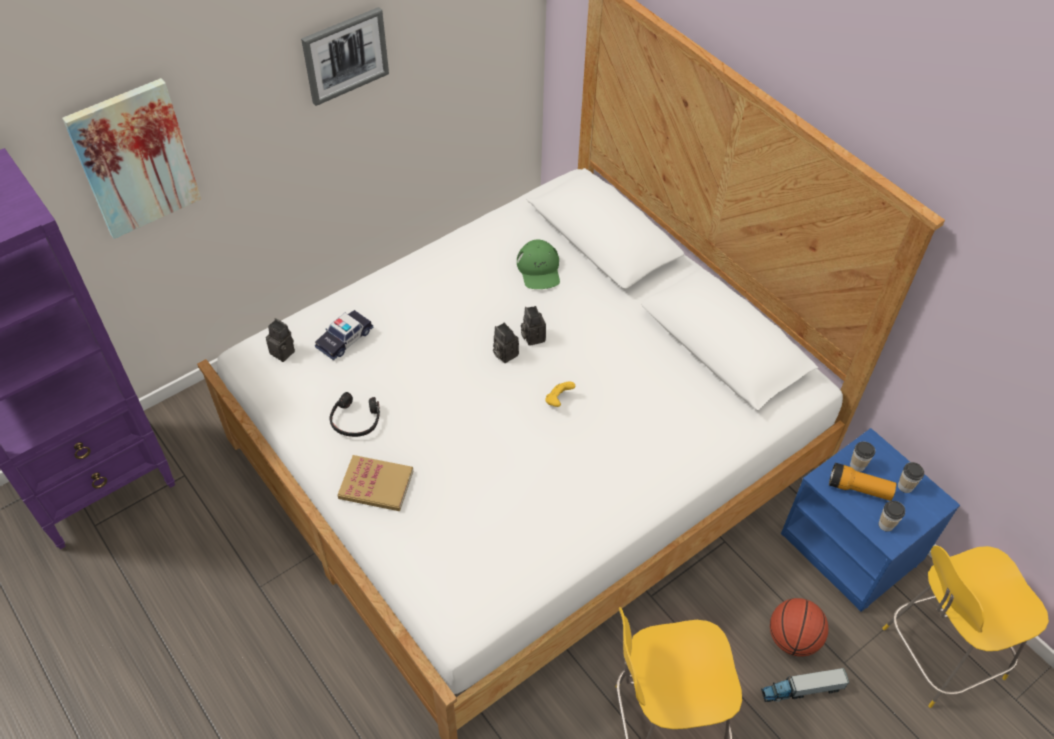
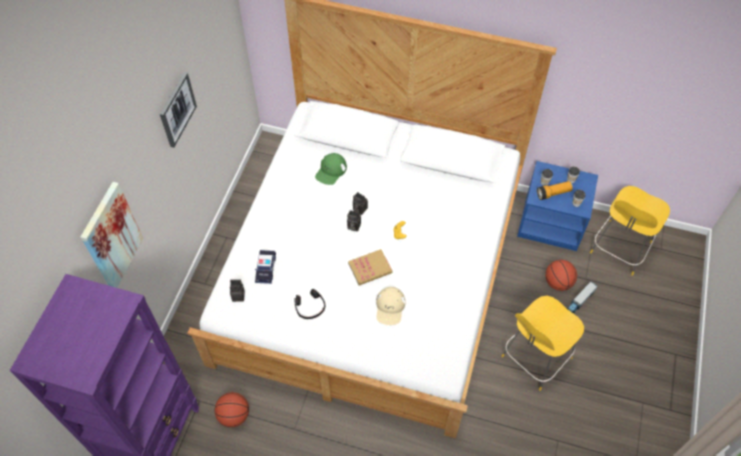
camera: 35 degrees left, 5 degrees up
book [338,455,413,511] -> book moved to [348,249,392,286]
green cap [517,239,560,289] -> green cap turned 75 degrees clockwise [315,153,347,185]
none -> basketball [214,392,249,427]
none -> beige cap [376,287,406,325]

